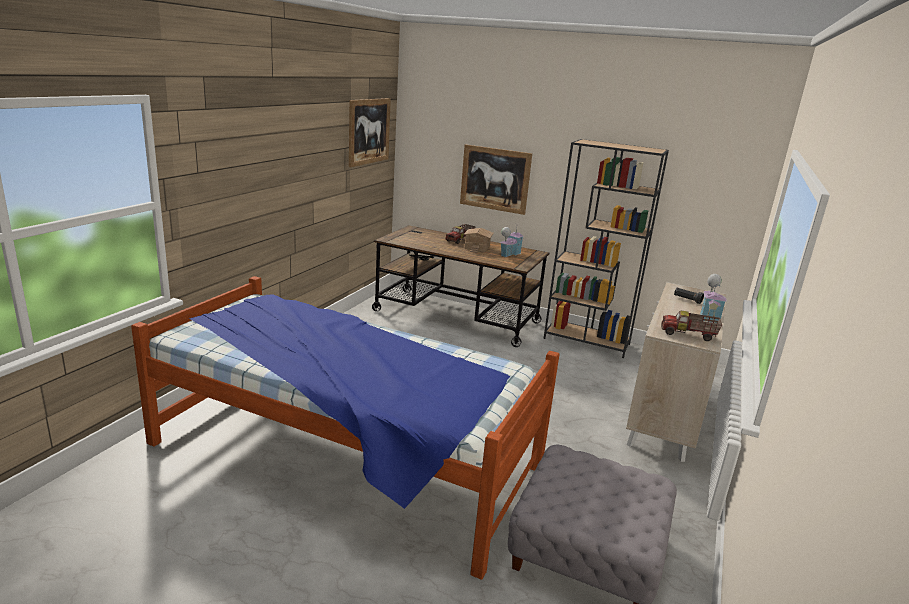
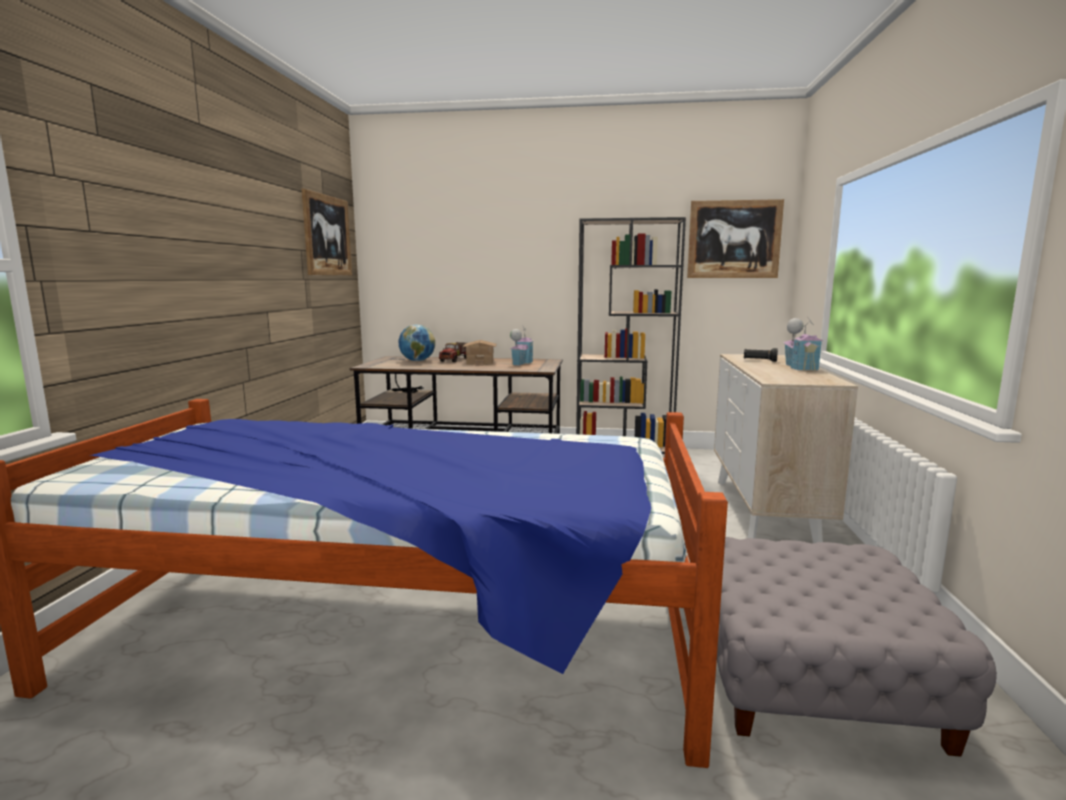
camera: 15 degrees left, 10 degrees down
picture [460,144,532,215] -> picture moved to [687,199,784,278]
toy truck [661,311,722,341] -> none
none -> globe [398,324,435,361]

